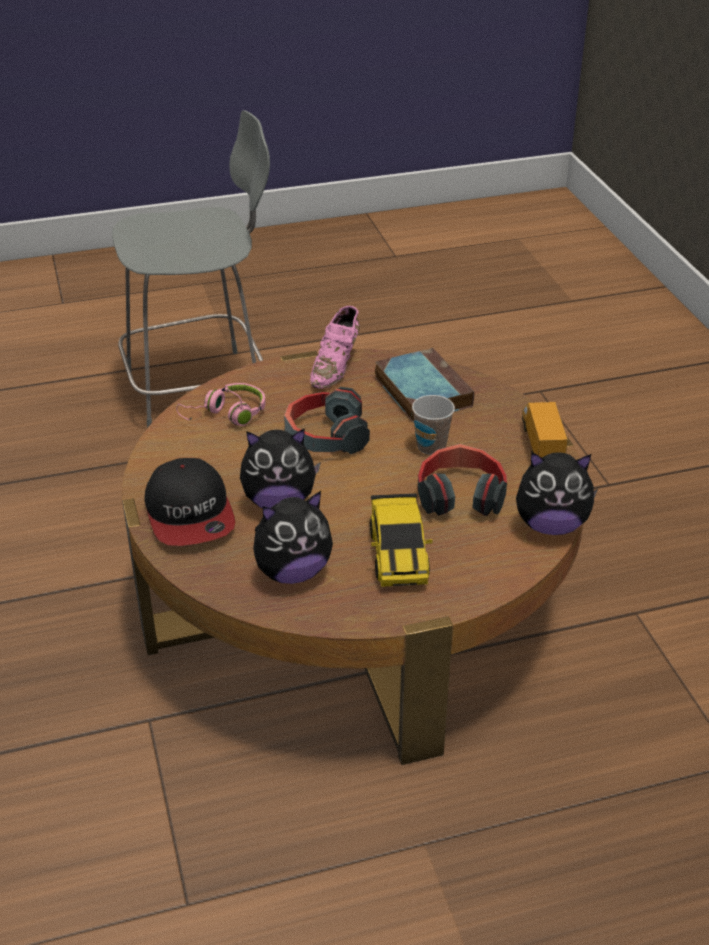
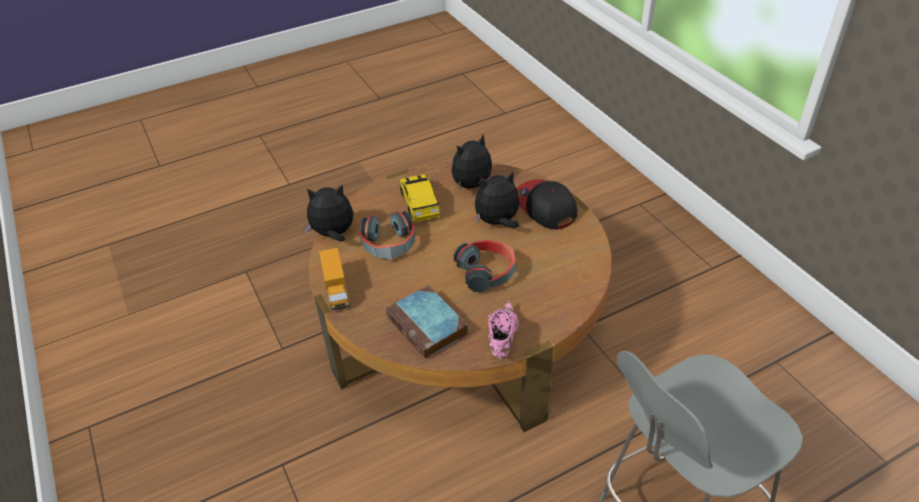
camera: 170 degrees right, 5 degrees up
pink headphones [176,383,265,426] -> none
cup [412,395,455,455] -> none

